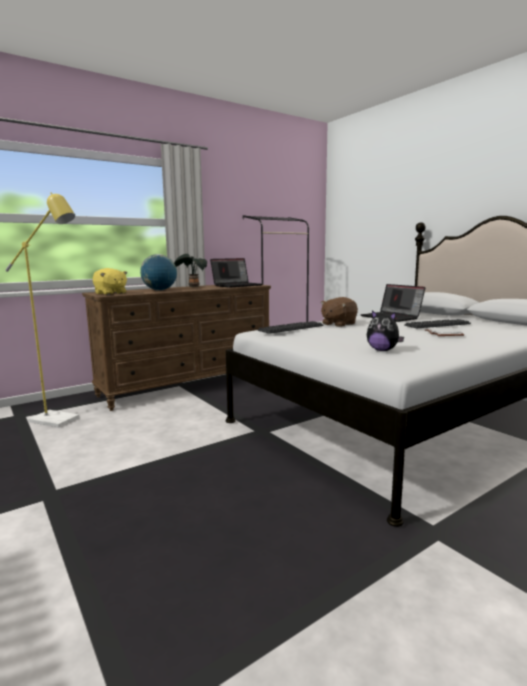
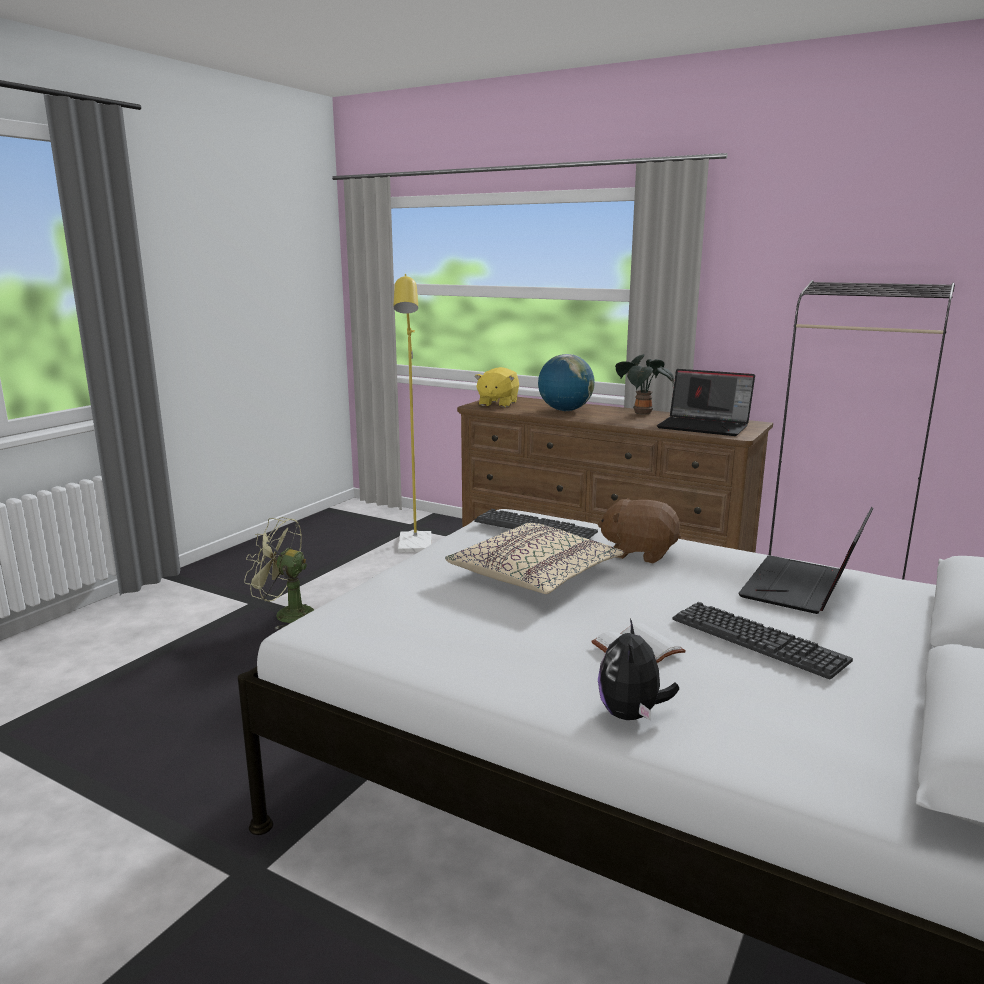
camera: 65 degrees right, 5 degrees up
plush toy [367,310,404,351] -> plush toy moved to [598,619,679,721]
none -> green fan [244,517,314,629]
none -> beige pillow [445,523,624,594]

